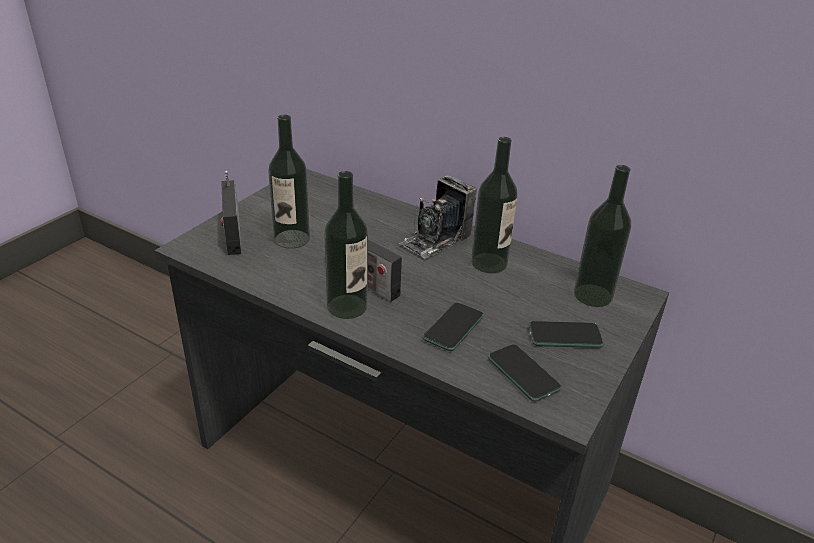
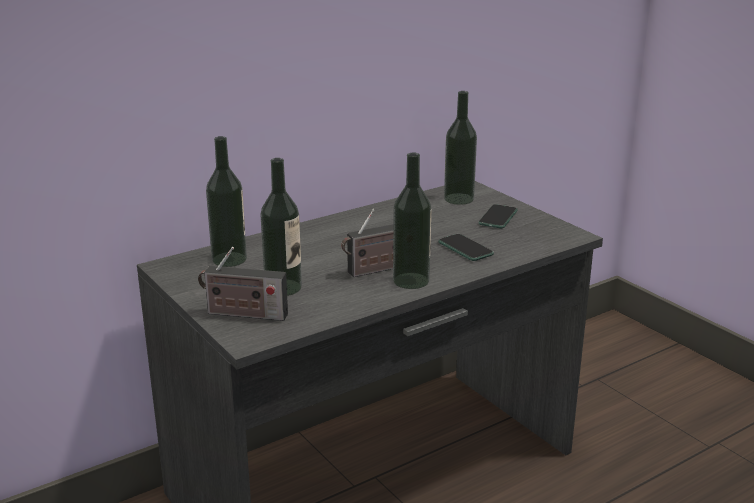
camera: 65 degrees left, 10 degrees down
camera [399,175,477,259] -> none
bottle [471,137,518,273] -> bottle moved to [206,136,247,267]
phone [488,344,562,402] -> none

